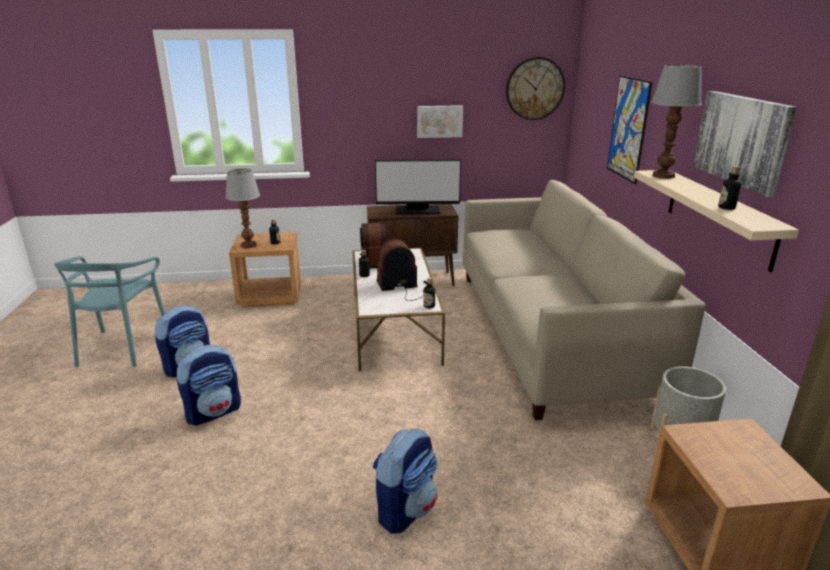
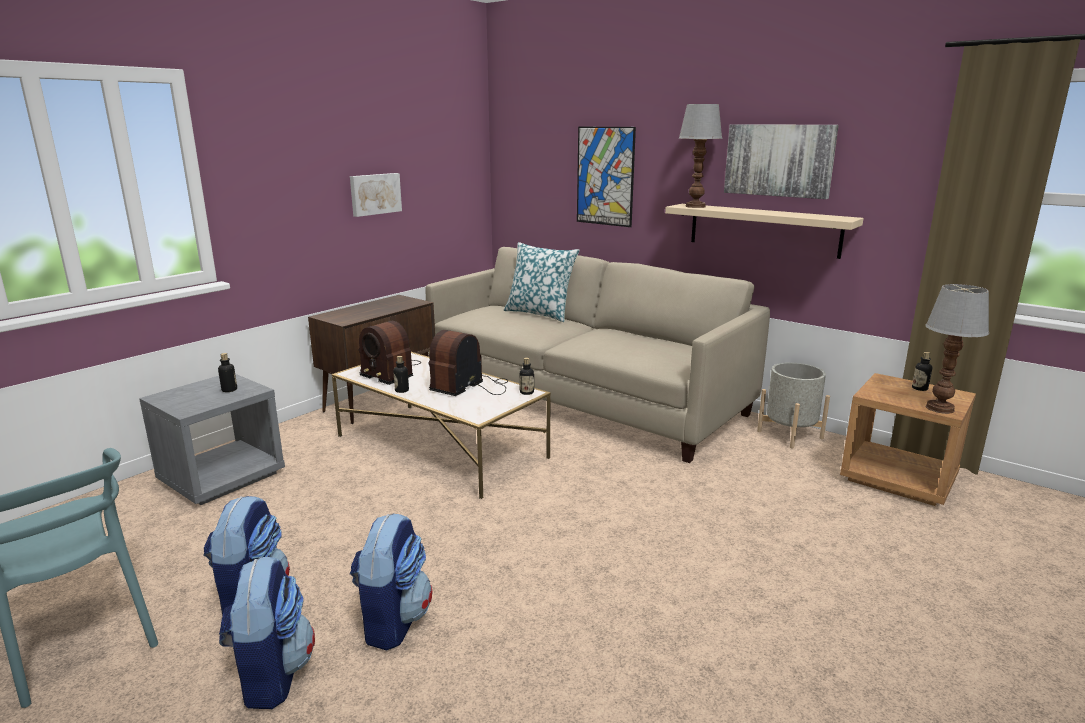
camera: 45 degrees left, 5 degrees down
table lamp [225,168,260,248] -> table lamp moved to [925,284,989,414]
brown nightstand [229,232,301,307] -> grey nightstand [139,374,285,505]
backpack [373,428,437,534] -> backpack moved to [219,557,315,709]
monitor [375,159,461,215] -> none
wall clock [506,57,565,120] -> none
bottle [718,166,741,210] -> bottle moved to [912,352,932,391]
none -> pillow [504,242,579,322]

